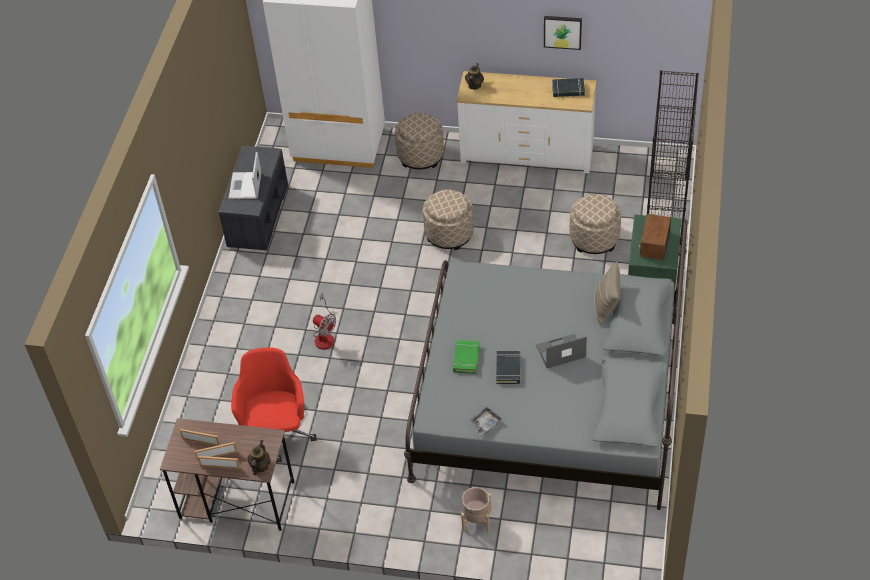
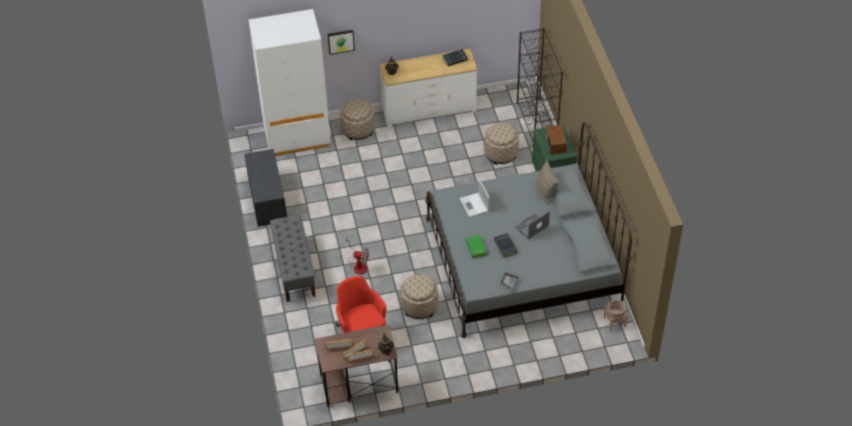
camera: 25 degrees left, 0 degrees up
laptop [229,152,261,199] -> laptop moved to [459,179,490,217]
beige ottoman [423,189,474,250] -> beige ottoman moved to [400,274,438,319]
beige planter [461,487,492,532] -> beige planter moved to [604,300,628,331]
picture [544,16,582,50] -> picture moved to [328,30,355,55]
none -> grey bench [270,215,316,302]

